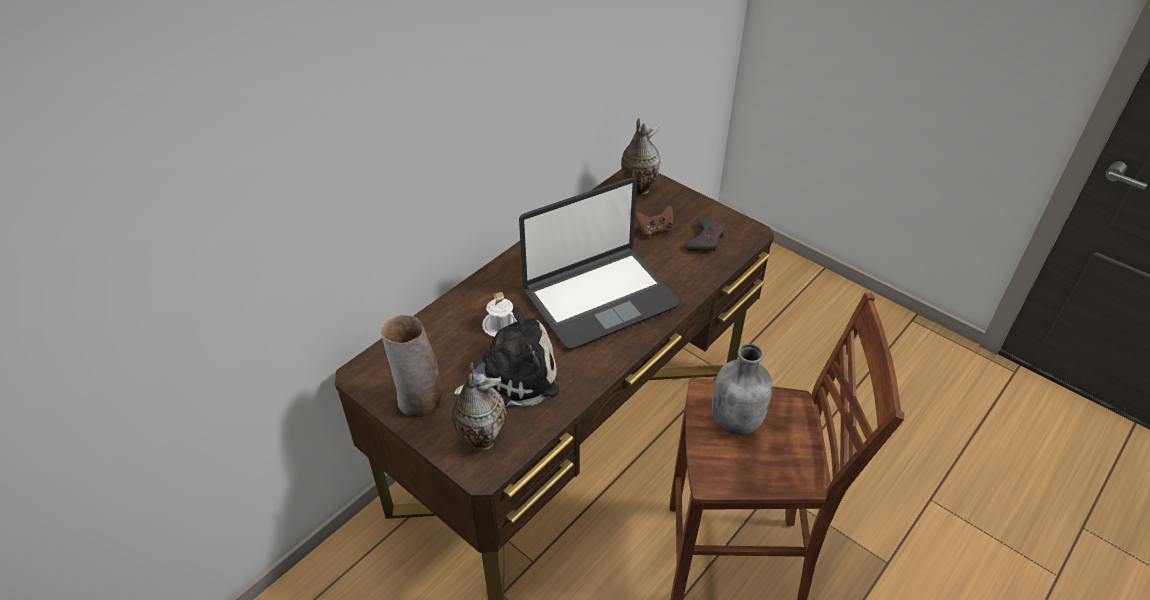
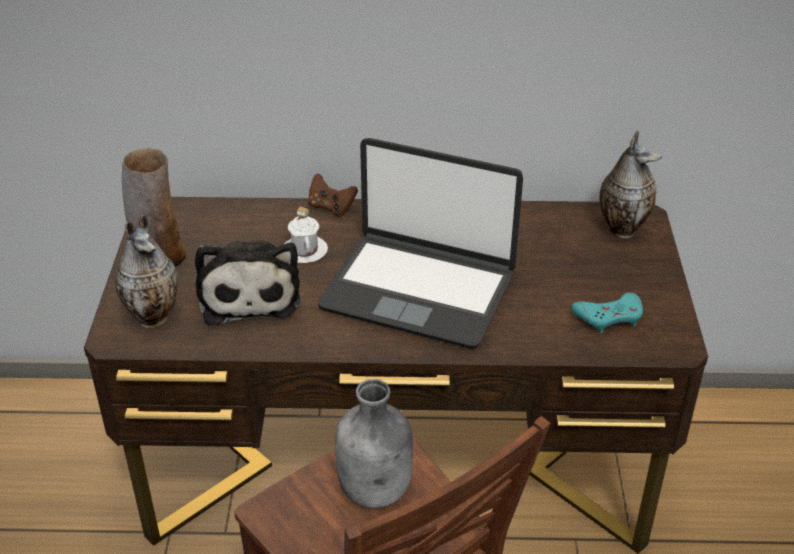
camera: 50 degrees right, 5 degrees down
plush toy [454,307,559,407] -> plush toy turned 45 degrees clockwise [195,240,300,325]
brown game controller [635,205,674,237] -> brown game controller moved to [309,173,358,217]
grey game controller [684,218,725,251] -> turquoise game controller [571,292,643,333]

